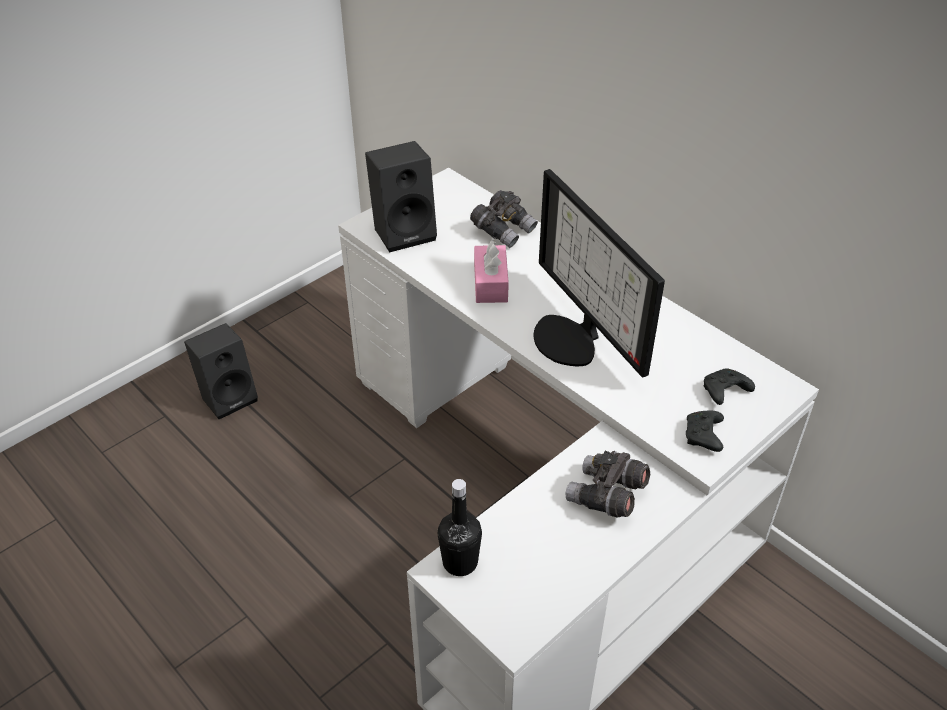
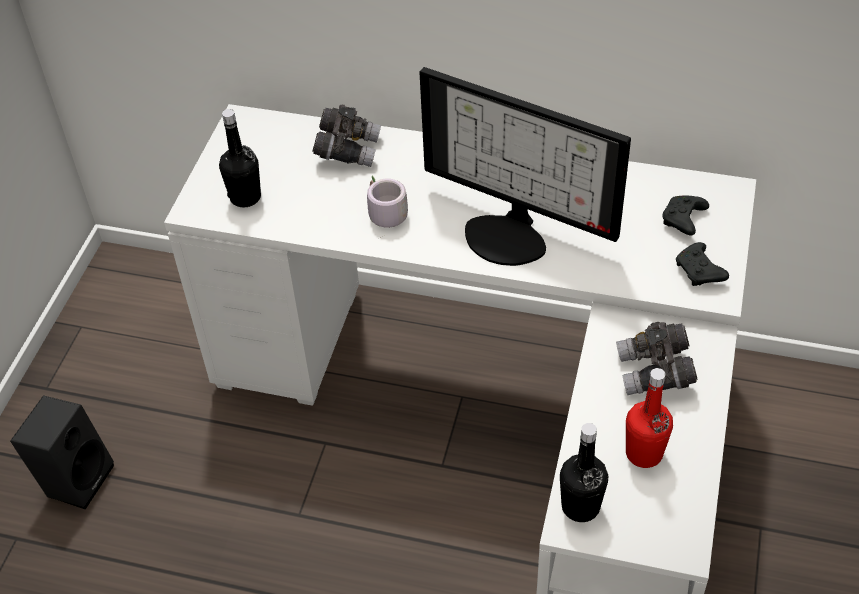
camera: 30 degrees left, 5 degrees up
black speaker [365,141,437,253] -> black bottle [219,109,261,208]
pink tissue box [474,240,509,303] -> grey mug [367,175,408,236]
none -> red bottle [626,368,673,468]

